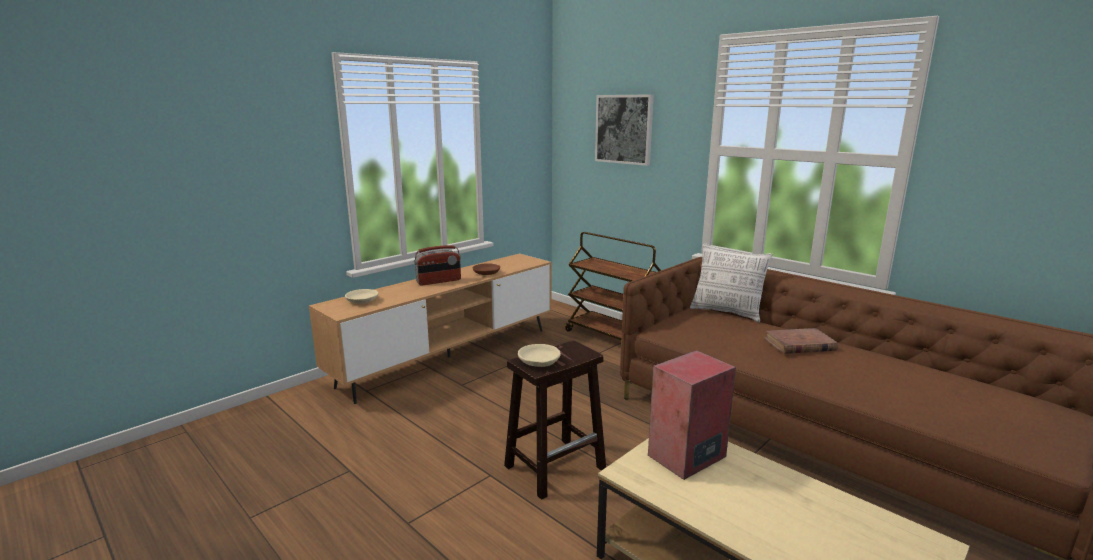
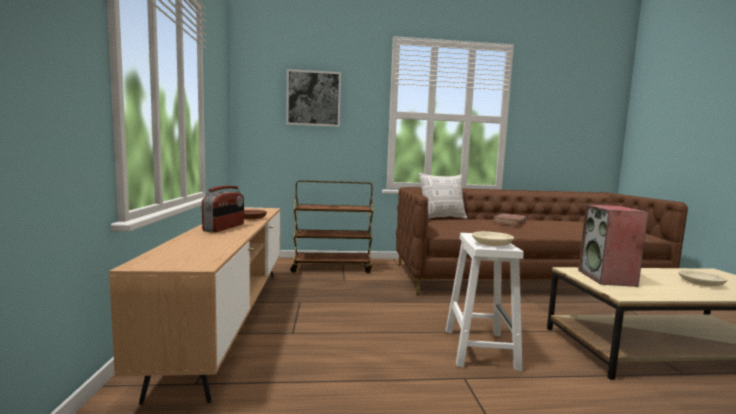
camera: 50 degrees left, 10 degrees down
beige bowl [345,289,378,304] -> beige bowl moved to [678,270,728,286]
brown stool [504,340,606,500] -> white stool [446,233,524,371]

